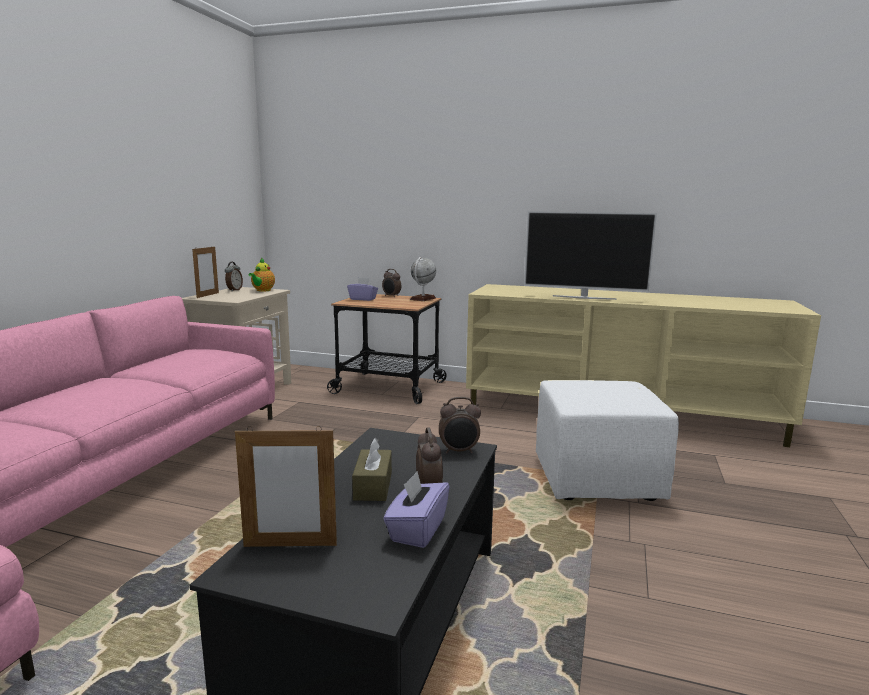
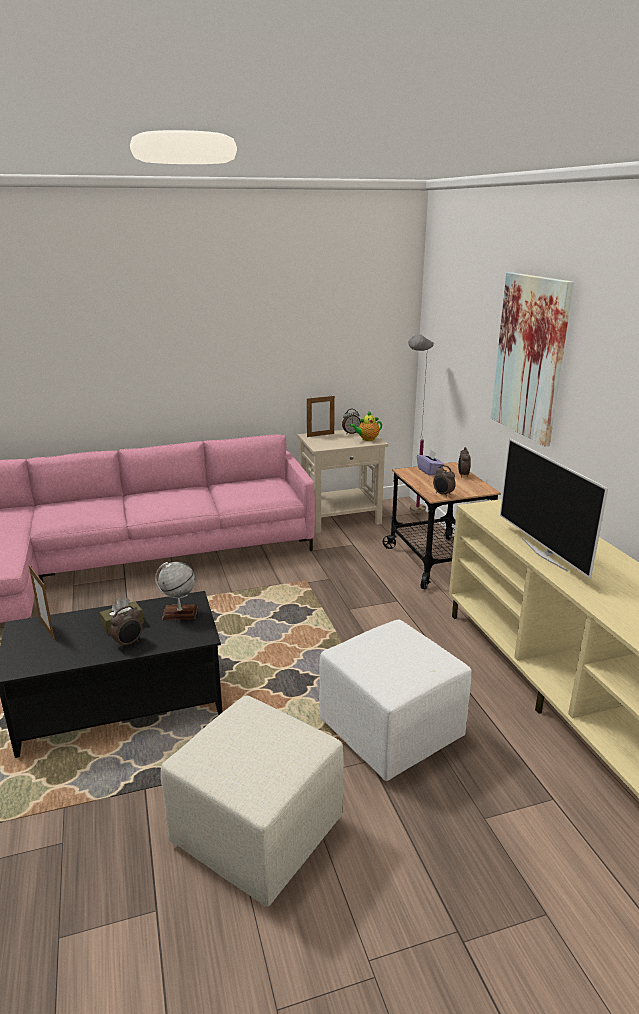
camera: 55 degrees right, 10 degrees up
purple tissue box [383,471,450,548] -> none
globe [410,257,436,301] -> globe moved to [155,562,198,620]
alarm clock [439,397,481,454] -> alarm clock moved to [433,465,456,497]
none -> beige ottoman [161,696,343,907]
none -> grey floor lamp [408,334,435,514]
none -> picture [491,272,574,446]

